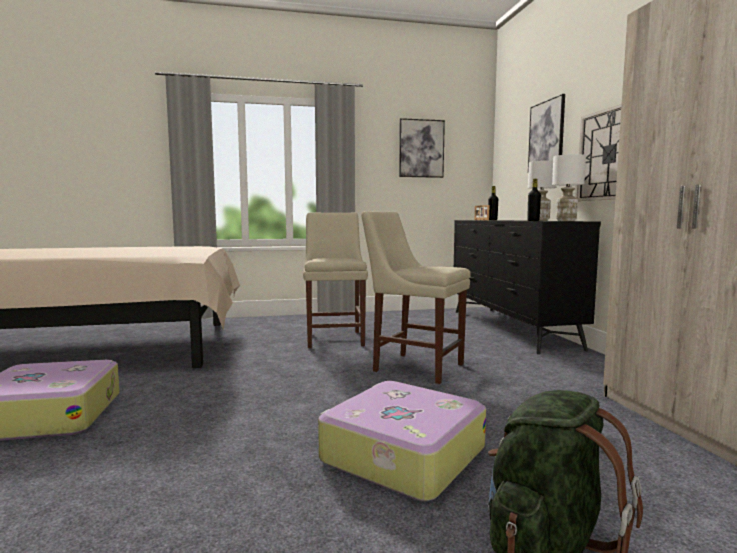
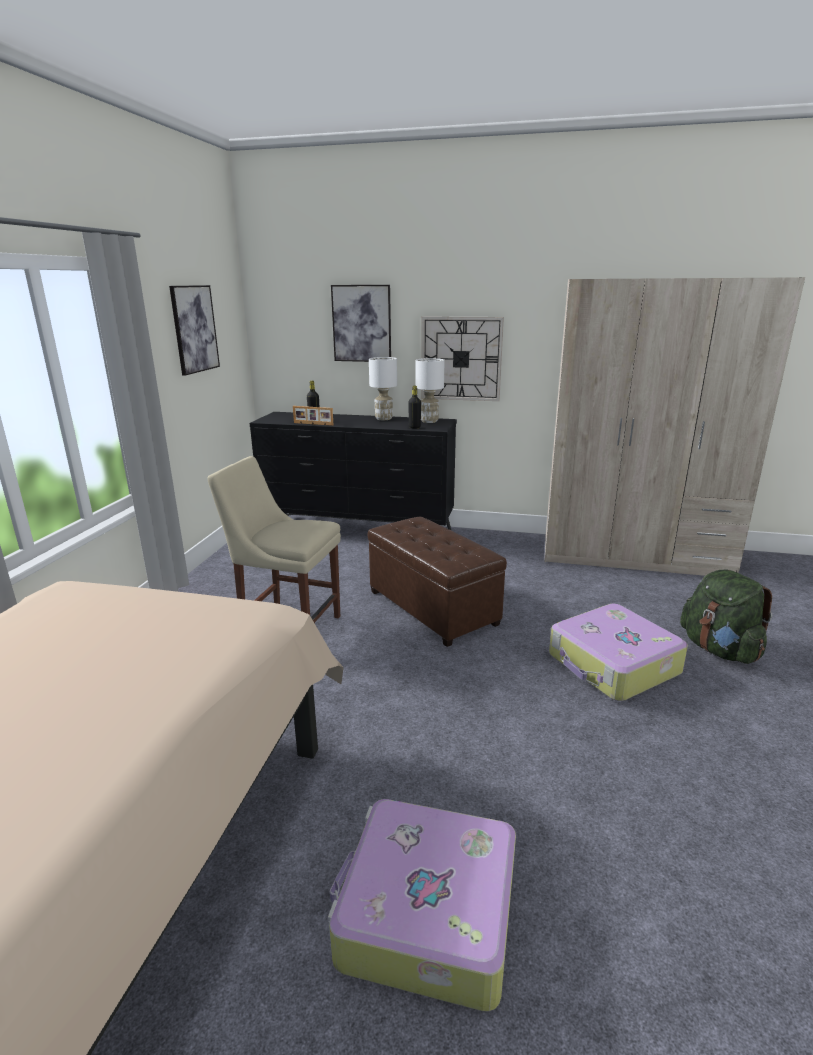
camera: 65 degrees left, 15 degrees up
beige chair [361,211,471,384] -> brown ottoman [368,517,507,647]

